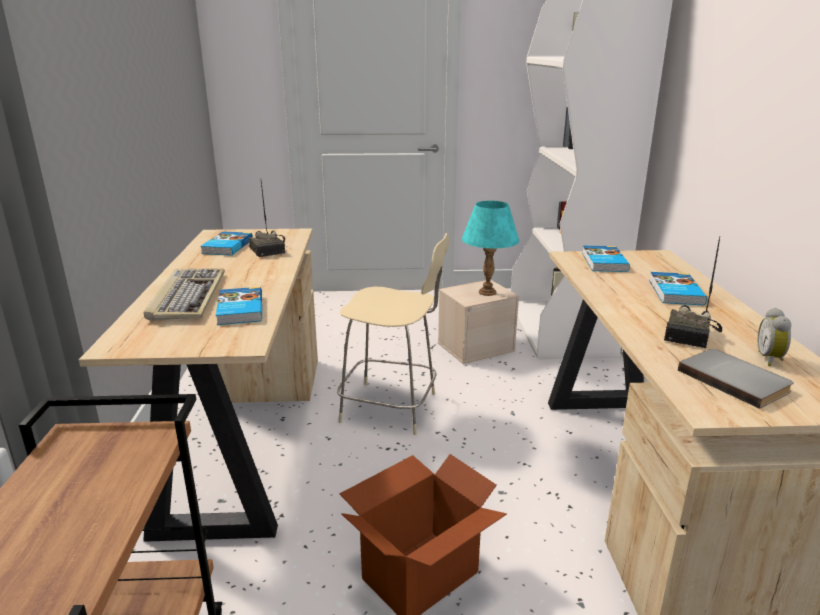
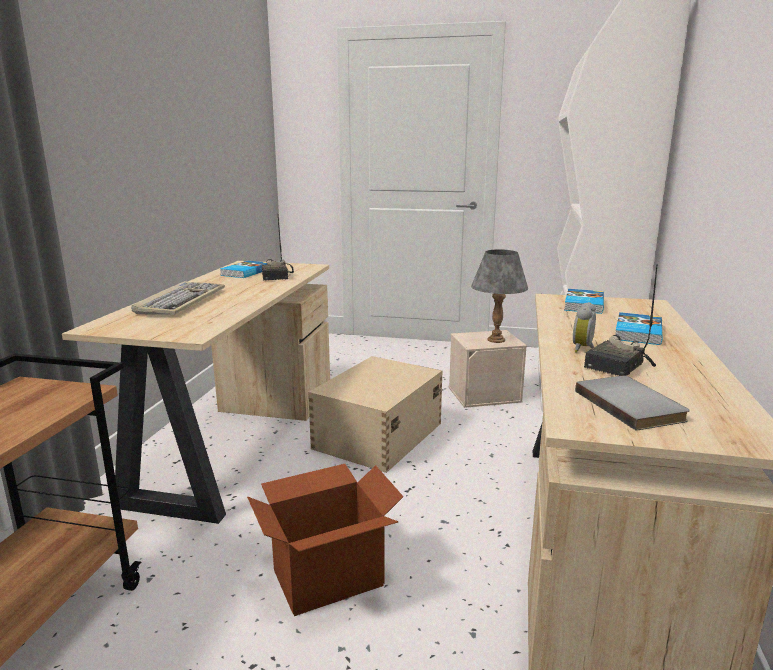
camera: 15 degrees right, 5 degrees down
book [216,287,262,325] -> none
beige chair [337,233,450,435] -> beige storage box [308,356,443,473]
turquoise table lamp [462,201,519,296] -> grey table lamp [471,249,528,343]
alarm clock [757,308,791,366] -> alarm clock moved to [573,302,596,353]

